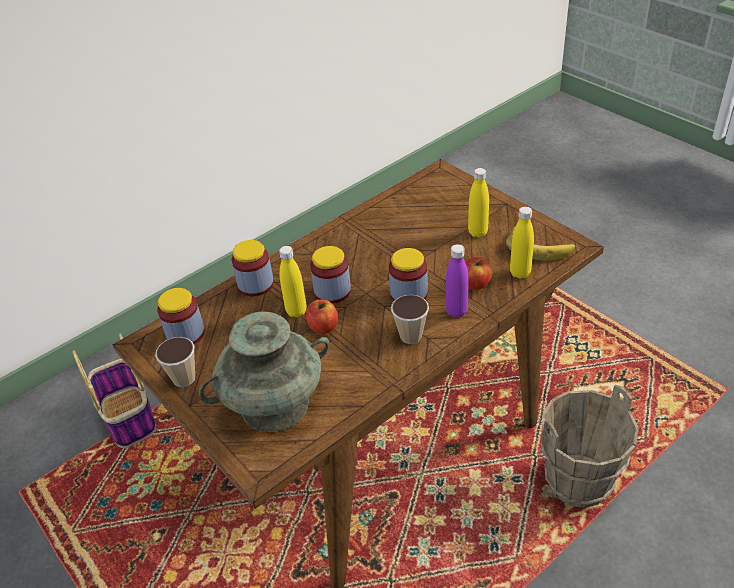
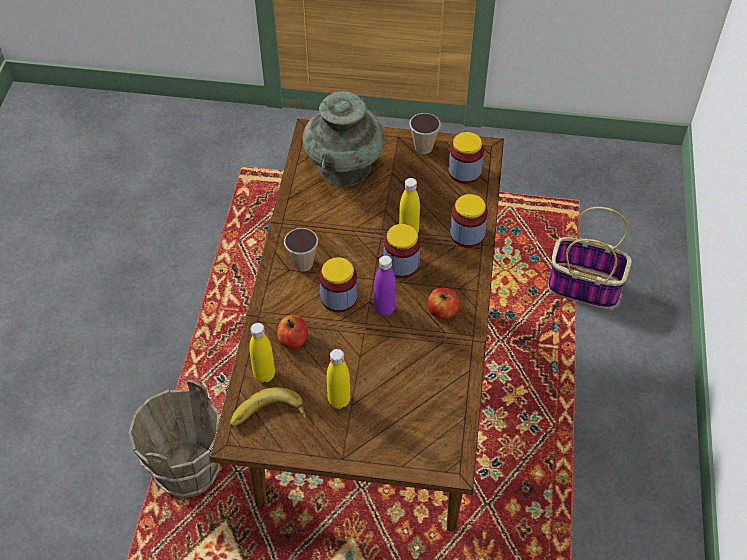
camera: 135 degrees right, 10 degrees up
apple [306,299,338,334] -> apple moved to [427,288,460,320]
purple bottle [446,244,469,318] -> purple bottle moved to [374,256,396,316]

